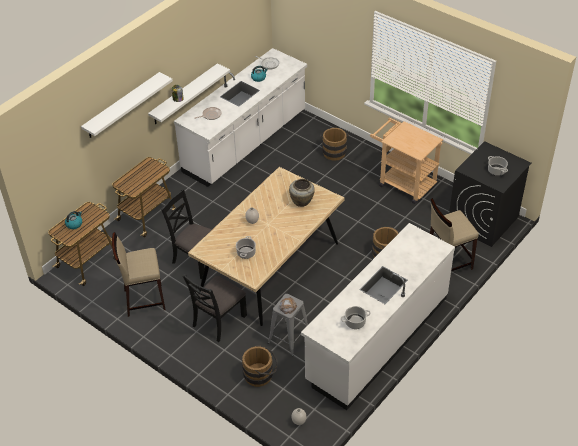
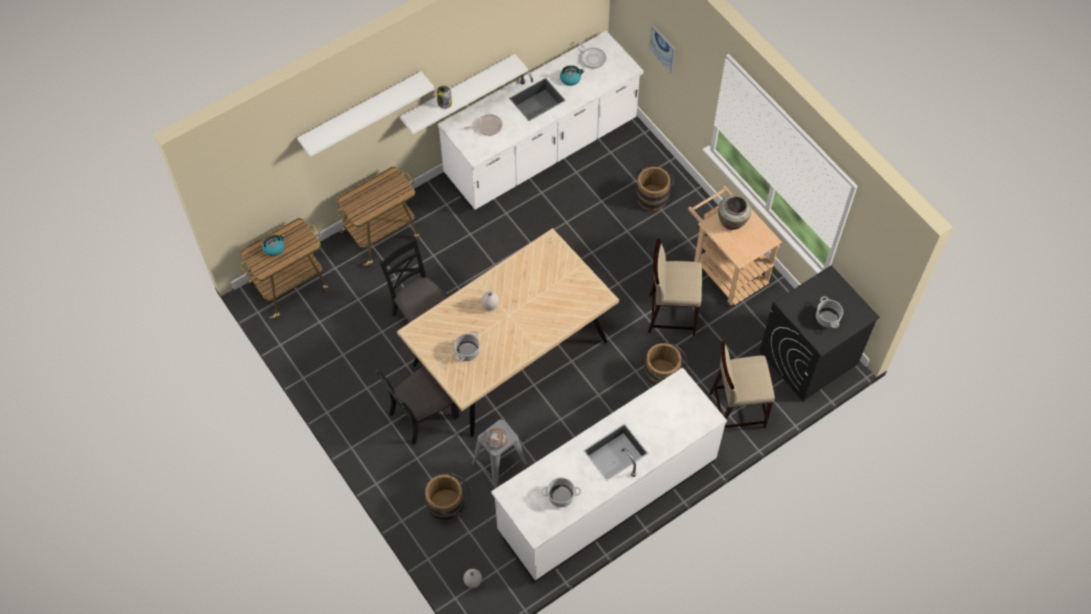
camera: 15 degrees right, 15 degrees up
beige stool [112,232,166,317] -> beige stool moved to [648,239,702,336]
beige vase [289,179,315,207] -> beige vase moved to [718,195,751,230]
none -> picture [649,25,676,73]

